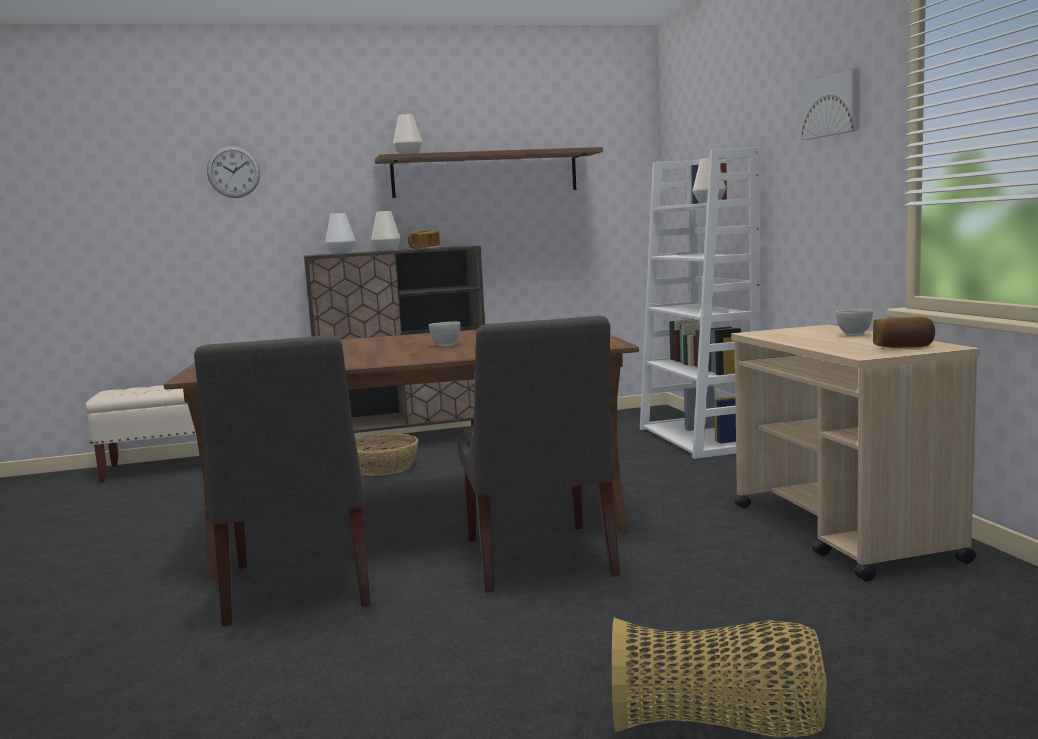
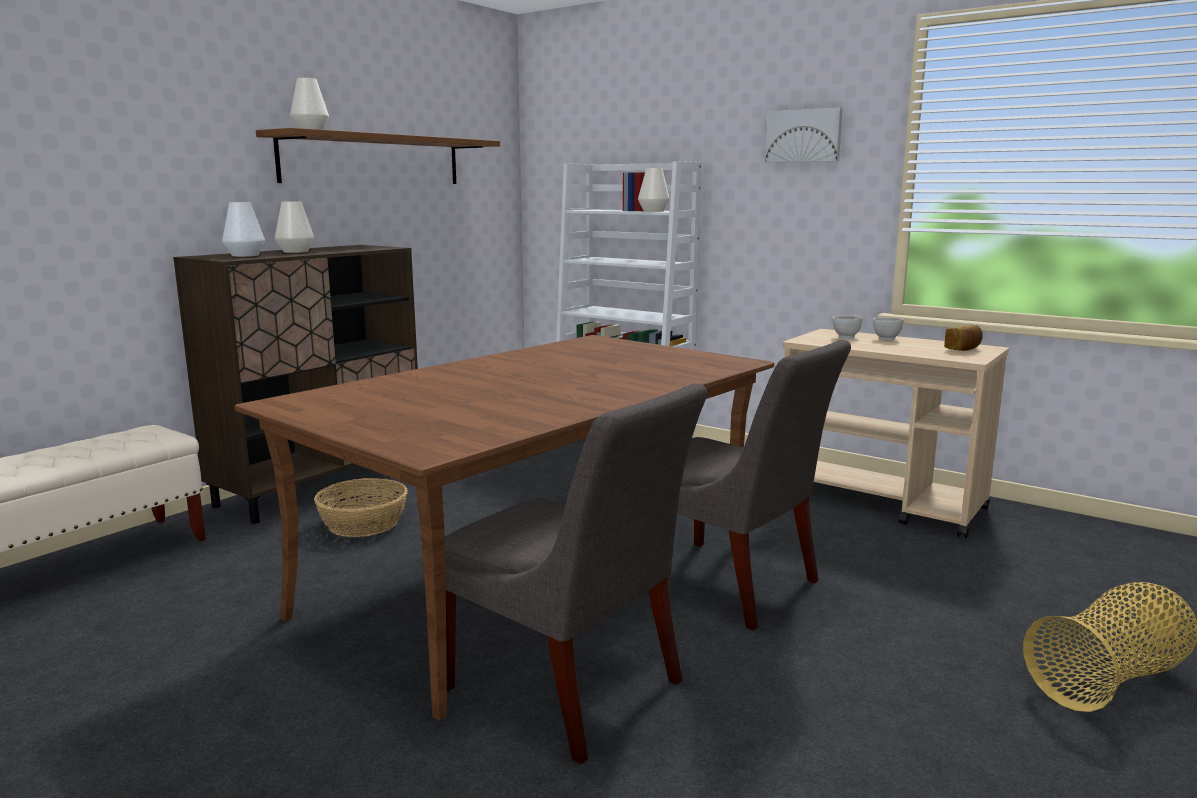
camera: 40 degrees left, 5 degrees up
wall clock [207,146,260,198] -> none
bread [408,230,440,249] -> none
white bowl [429,322,461,347] -> white bowl moved to [833,315,862,339]

